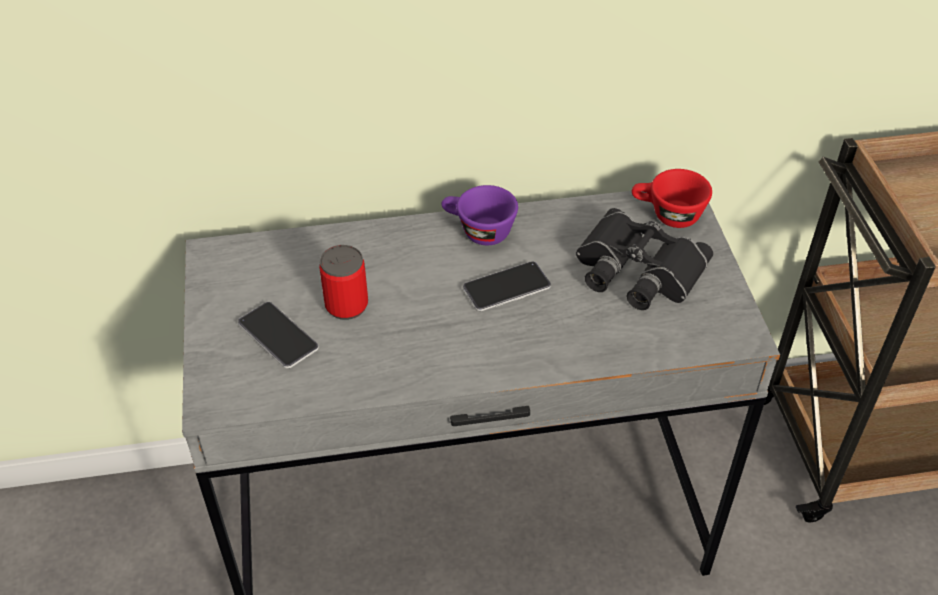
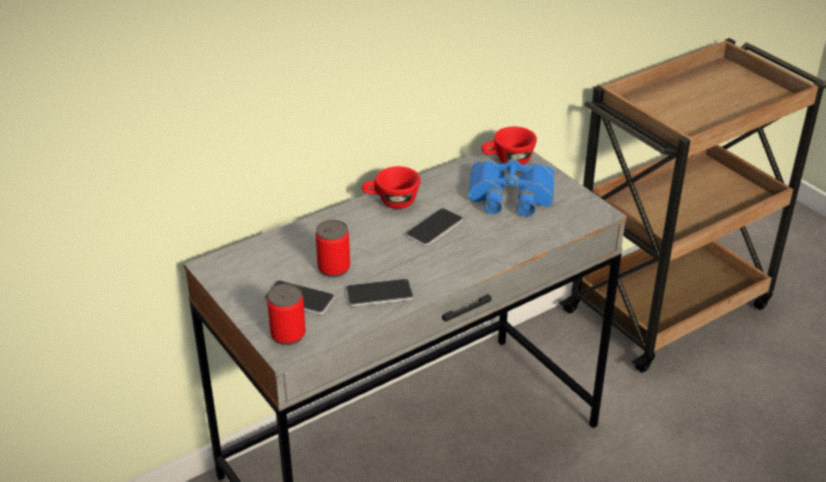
camera: 25 degrees left, 10 degrees down
purple cup [441,185,518,245] -> red cup [362,166,421,209]
black binoculars [576,208,713,310] -> blue binoculars [468,159,554,217]
none -> can [267,283,306,345]
none -> phone [346,279,413,307]

